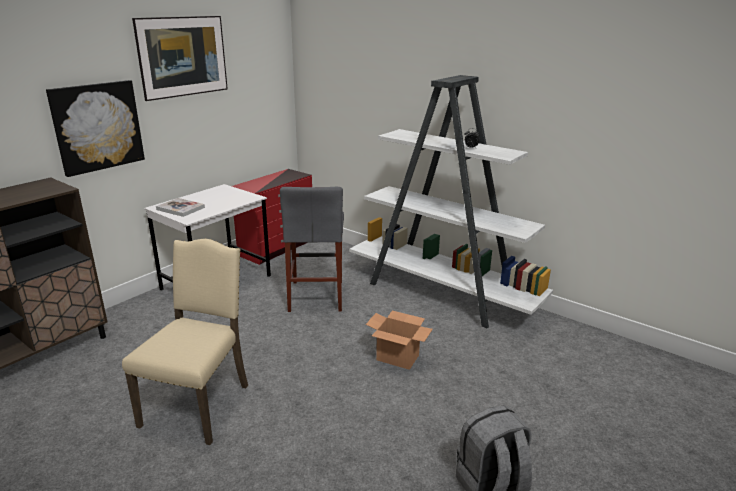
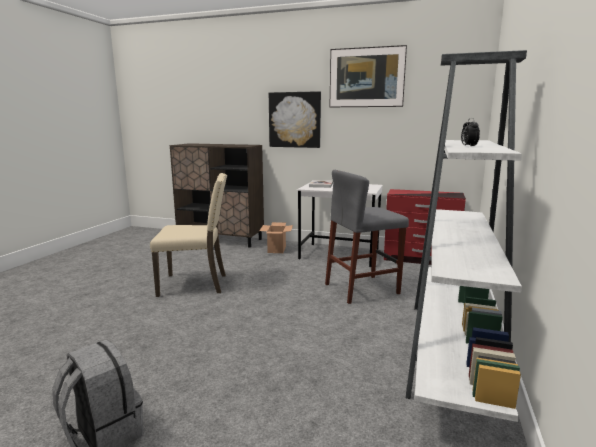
camera: 70 degrees right, 10 degrees down
cardboard box [366,311,433,370] -> cardboard box moved to [259,222,293,253]

